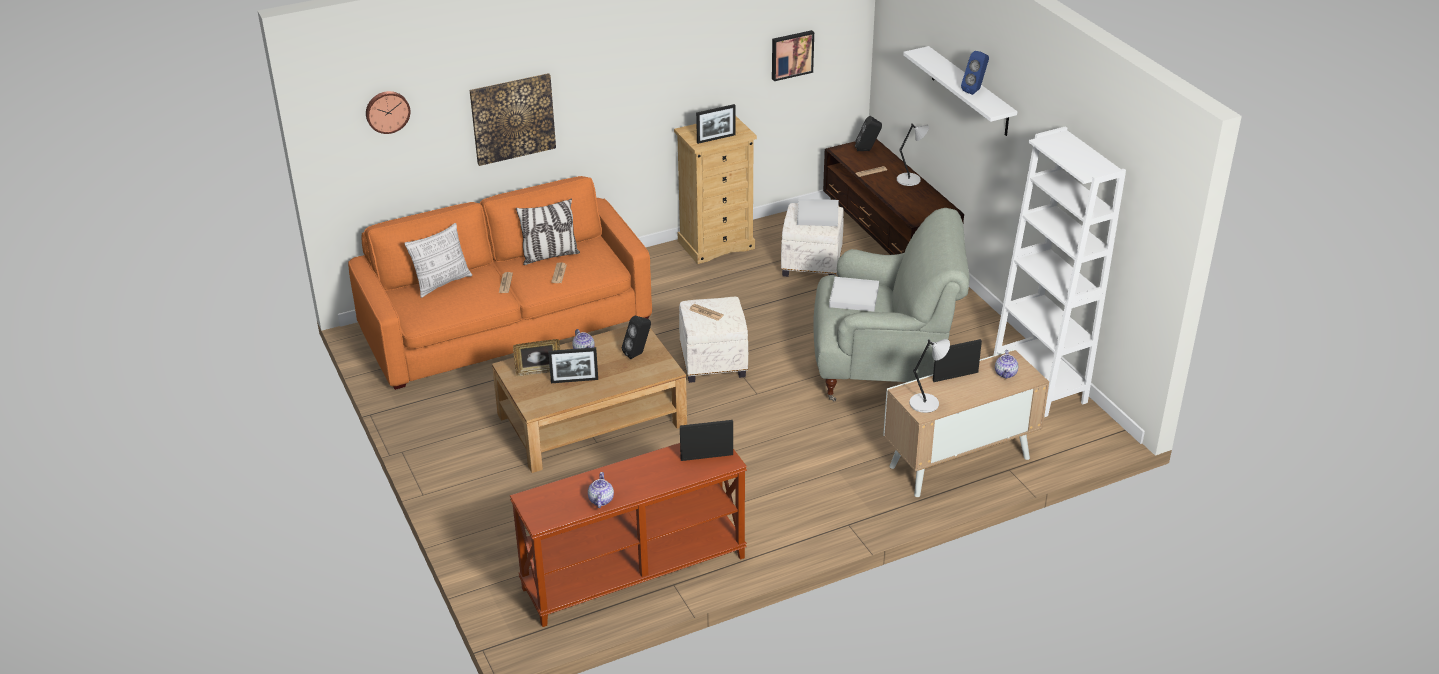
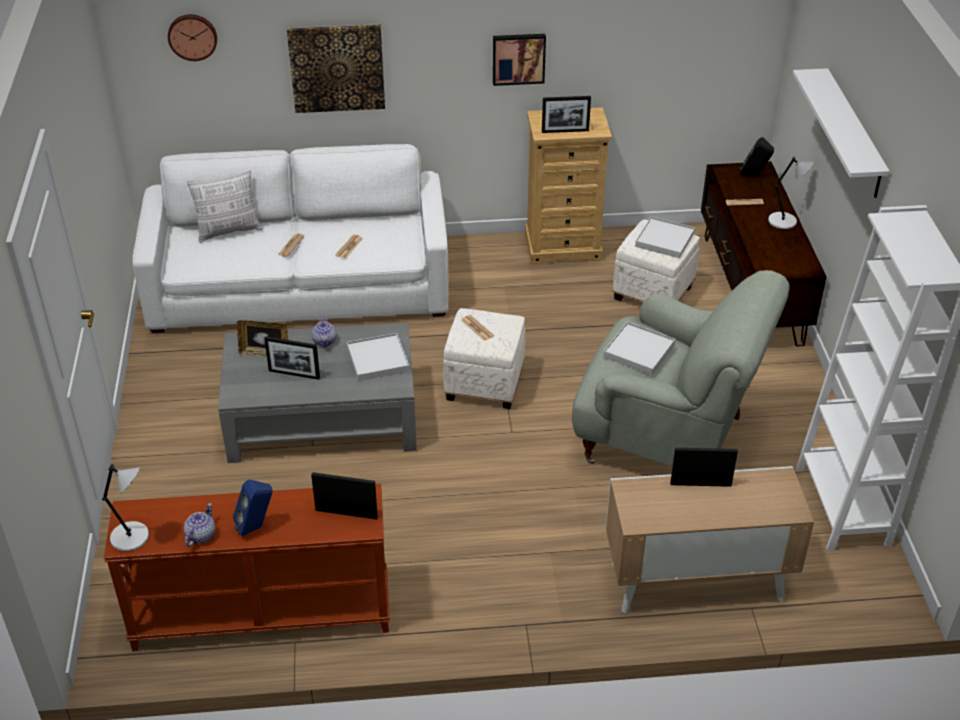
camera: 20 degrees right, 5 degrees up
orange sofa [348,176,652,390] -> white sofa [133,144,449,333]
brown coffee table [492,326,687,473] -> grey coffee table [218,323,417,463]
pillow [516,199,580,265] -> none
black speaker [622,316,651,359] -> white tray [347,333,410,381]
picture [772,30,814,81] -> picture moved to [493,34,546,86]
grey table lamp [909,339,950,413] -> grey table lamp moved to [102,464,149,551]
blue speaker [961,51,989,95] -> blue speaker moved to [233,480,273,536]
teapot [995,350,1018,379] -> none

